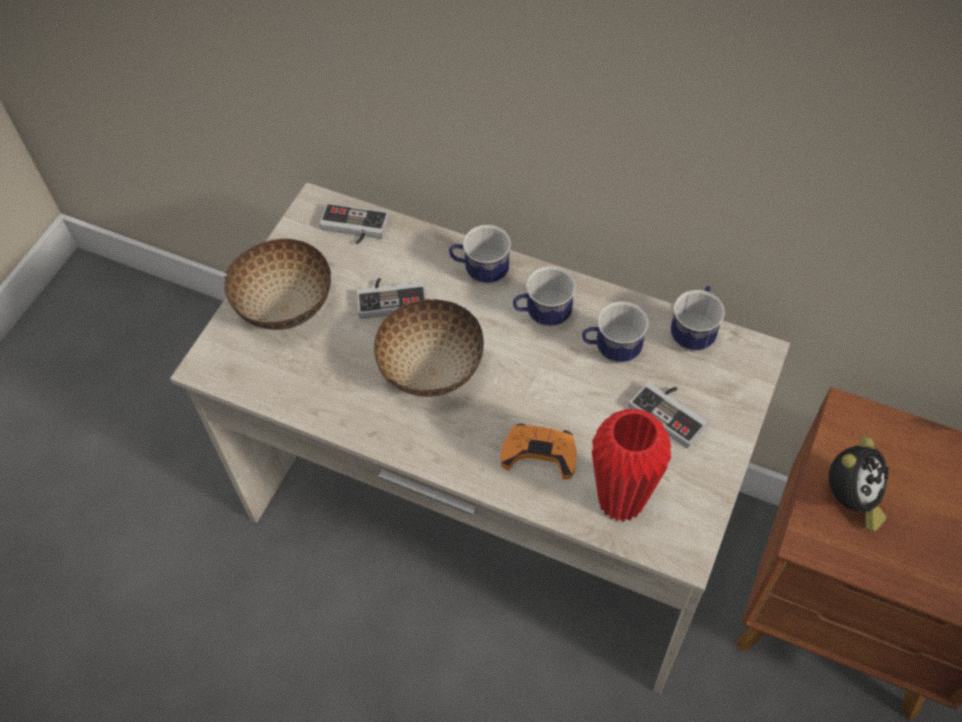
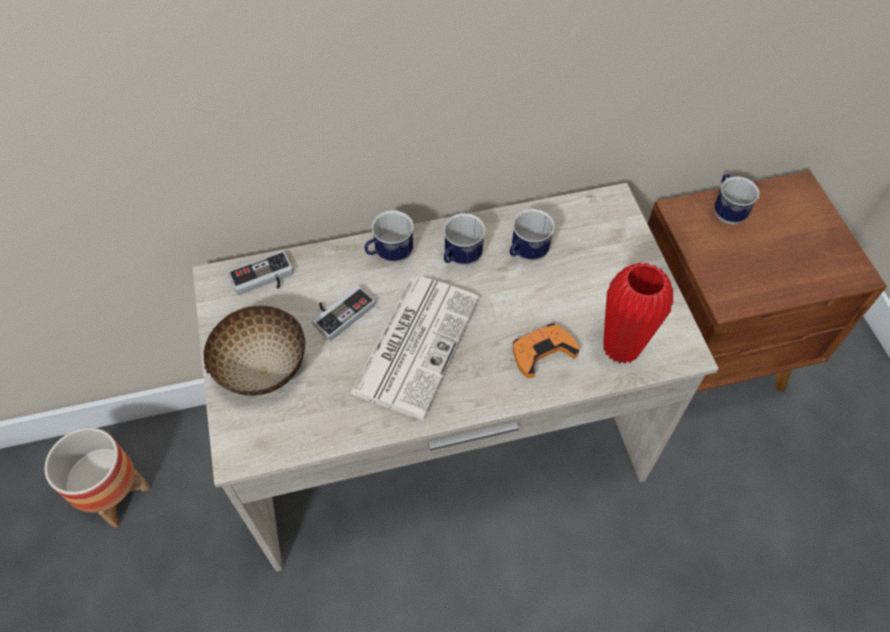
camera: 40 degrees left, 0 degrees up
bowl [374,299,484,397] -> newspaper [350,276,479,419]
game controller [629,382,708,448] -> none
mug [671,286,725,352] -> mug moved to [714,174,759,224]
alarm clock [829,436,889,532] -> none
none -> planter [44,428,150,528]

